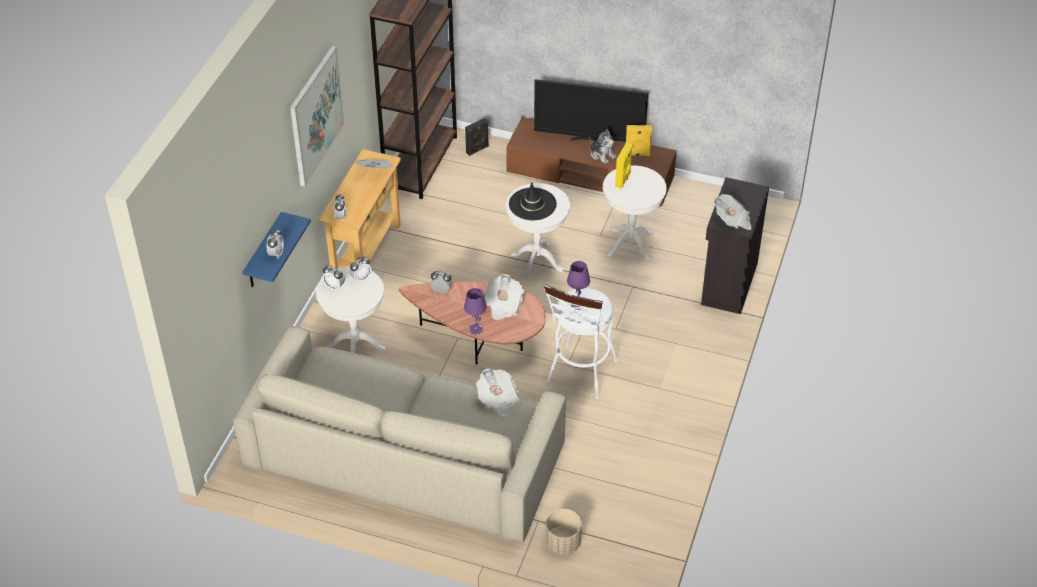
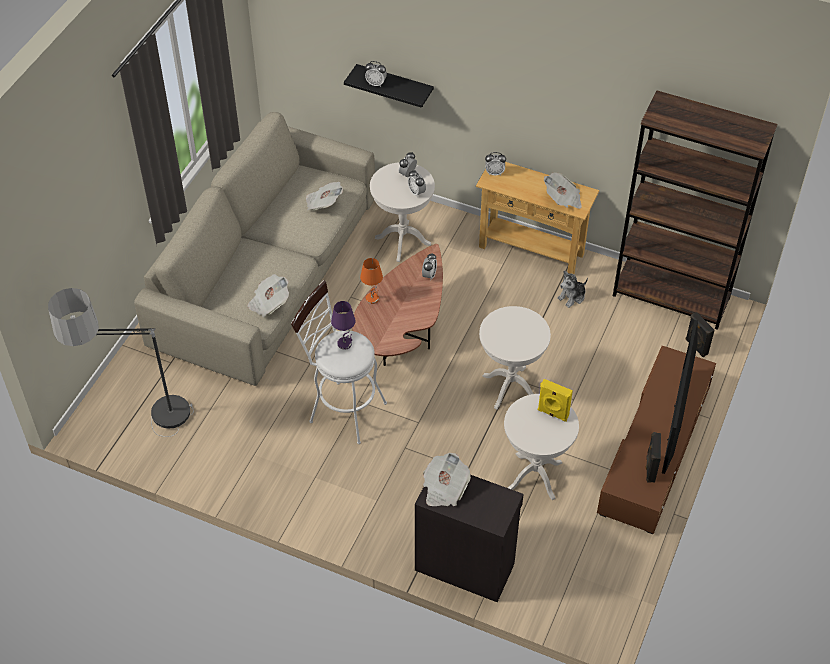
camera: 95 degrees right, 5 degrees up
blue shelf [242,212,311,287] -> black shelf [344,64,434,108]
picture [290,46,345,187] -> none
purple table lamp [464,288,487,335] -> orange table lamp [360,258,383,304]
newspaper [484,274,524,320] -> newspaper moved to [306,182,343,211]
black hat [509,182,557,220] -> none
beige planter [545,509,582,555] -> none
plush toy [589,129,616,164] -> plush toy moved to [557,271,588,308]
yellow speaker [626,125,652,156] -> black speaker [645,432,661,483]
none -> floor lamp [48,288,194,437]

